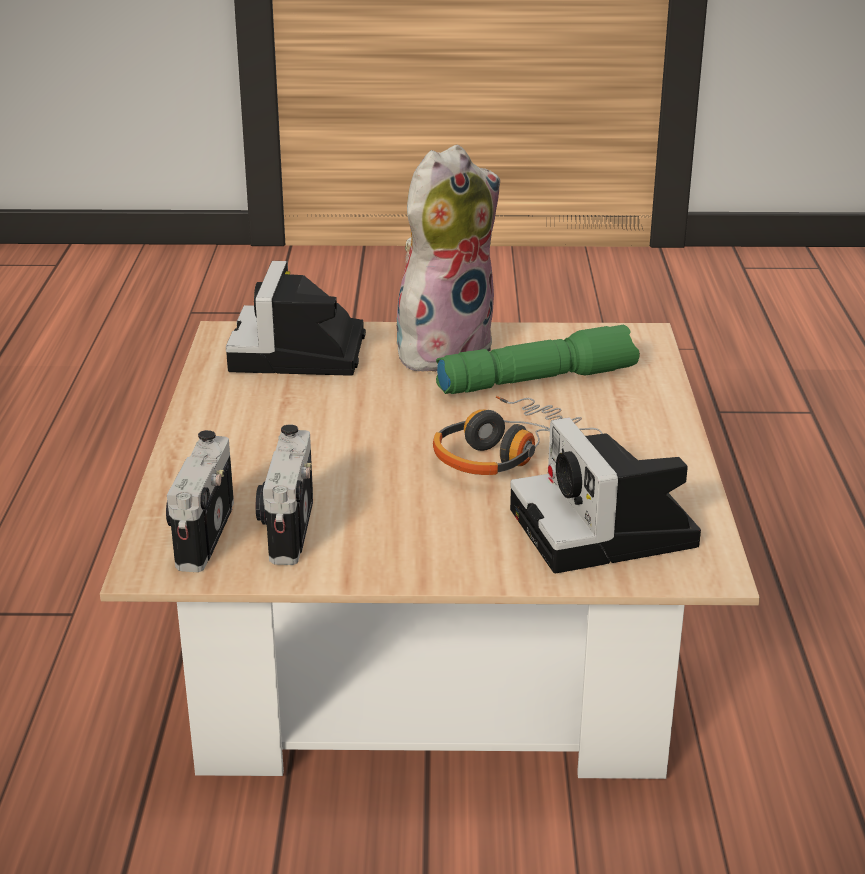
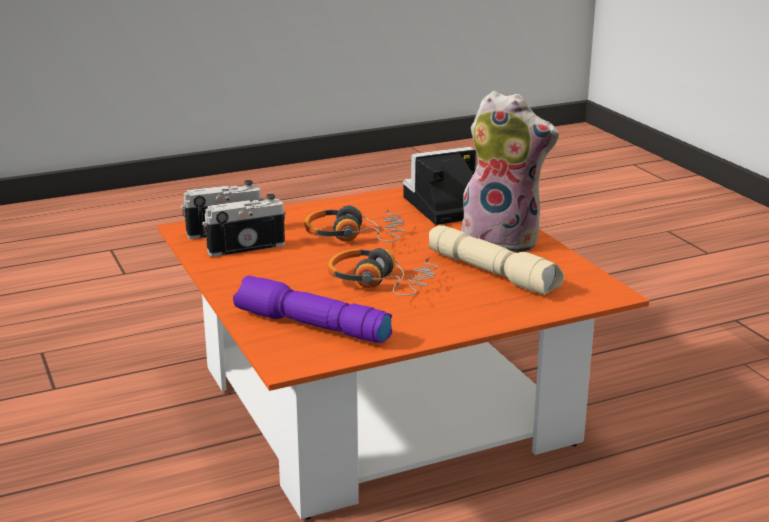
camera: 65 degrees right, 5 degrees down
beige coffee table [100,321,760,779] -> orange coffee table [157,187,649,520]
green flashlight [436,325,640,394] -> beige flashlight [429,225,564,295]
camera [510,417,701,573] -> purple flashlight [233,276,392,343]
none -> headphones [304,205,404,242]

